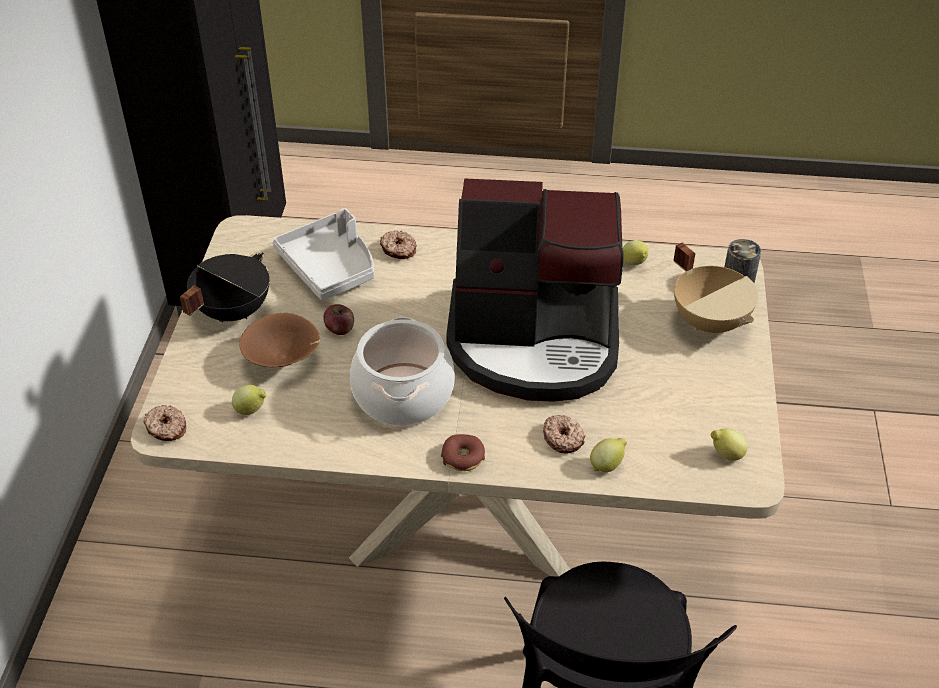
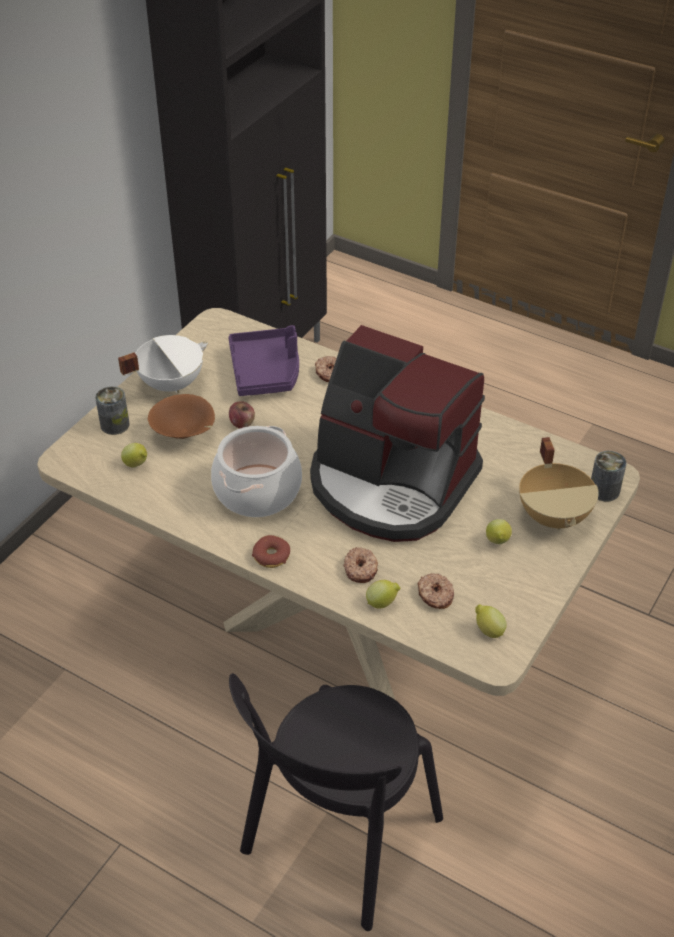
camera: 25 degrees right, 0 degrees up
donut [143,405,186,441] -> donut moved to [418,573,454,609]
black cooking pot [180,252,270,323] -> white cooking pot [118,335,208,393]
grey tray [273,208,374,301] -> purple tray [228,325,299,396]
lemon [623,240,648,265] -> lemon moved to [486,519,512,544]
none -> can [95,386,130,435]

